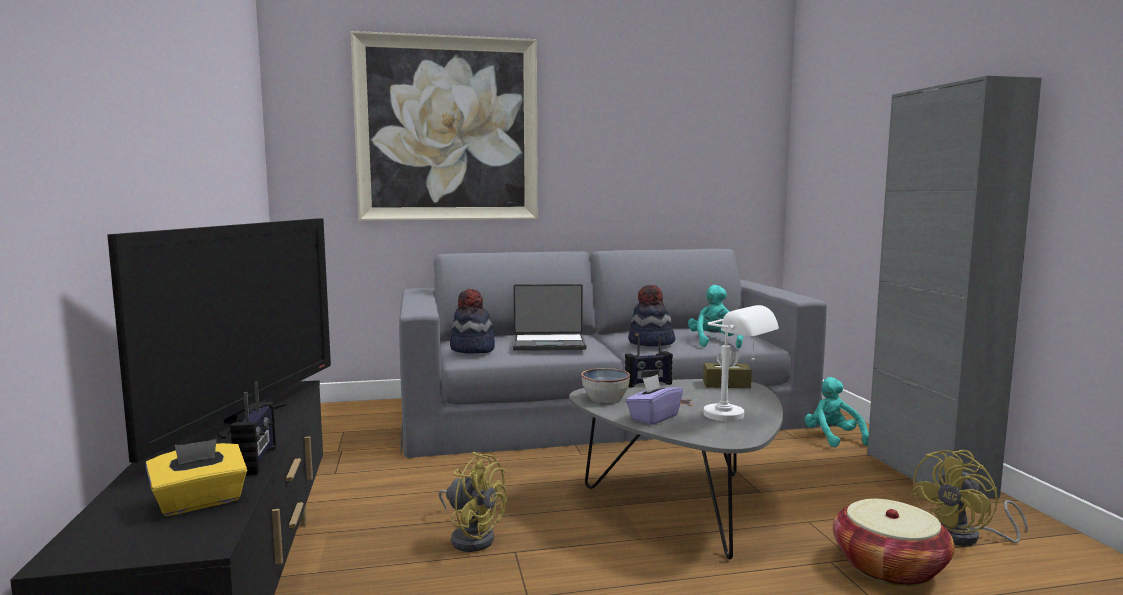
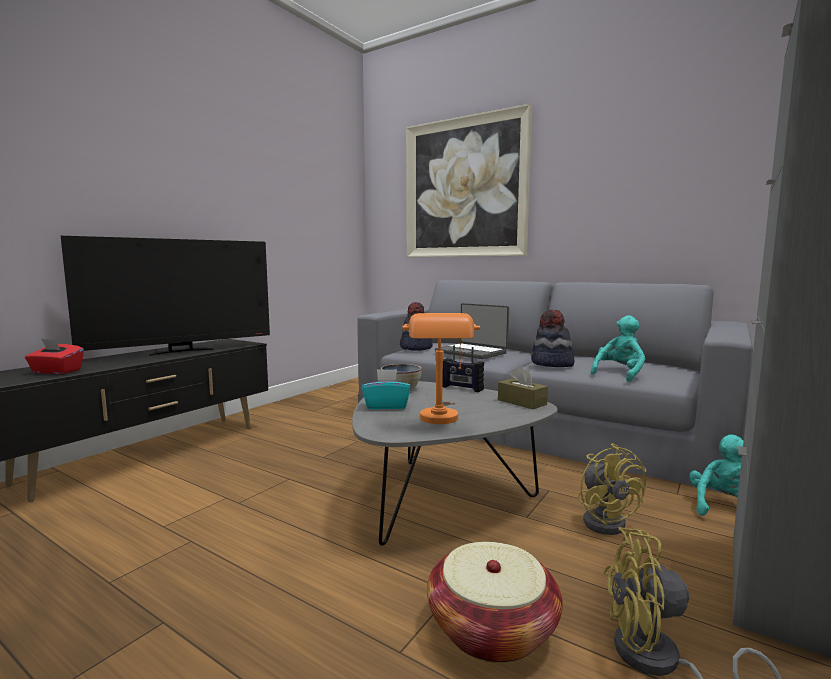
camera: 45 degrees right, 0 degrees up
yellow tissue box [146,439,247,516] -> red tissue box [25,339,84,374]
radio [230,382,276,476] -> none
yellow fan [439,452,507,552] -> yellow fan moved to [578,443,646,535]
purple tissue box [626,374,683,425] -> turquoise tissue box [362,369,411,409]
white table lamp [704,305,779,421] -> orange table lamp [402,313,480,424]

